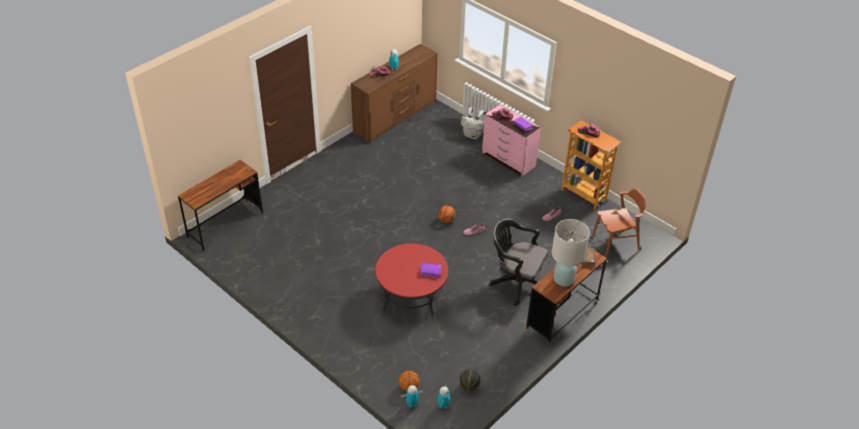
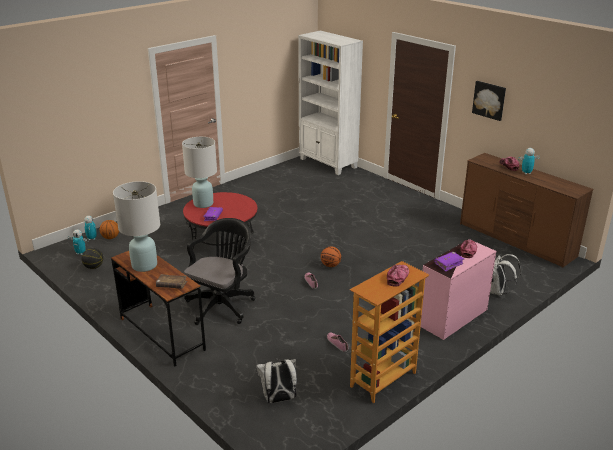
camera: 95 degrees right, 15 degrees down
brown desk [178,160,264,251] -> white bookcase [298,31,363,175]
brown chair [592,188,646,257] -> white backpack [256,359,297,403]
none -> white table lamp [182,137,217,208]
none -> picture [472,81,506,121]

